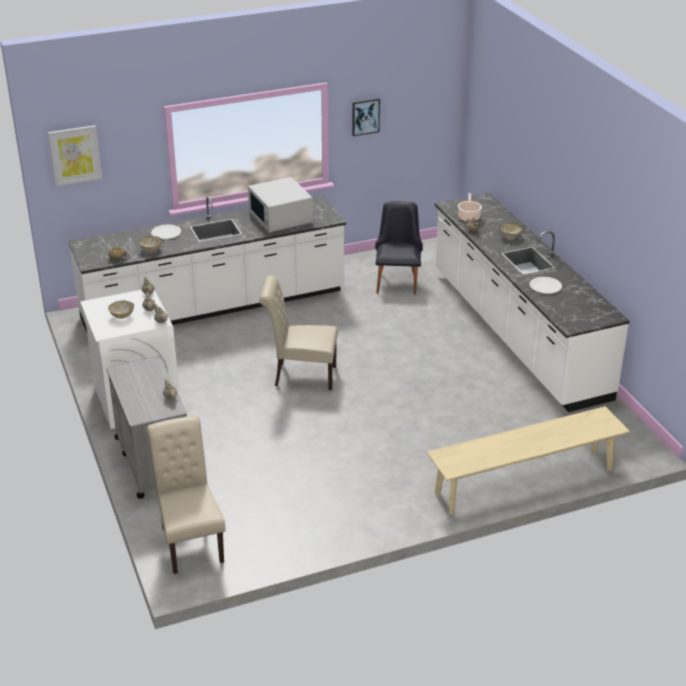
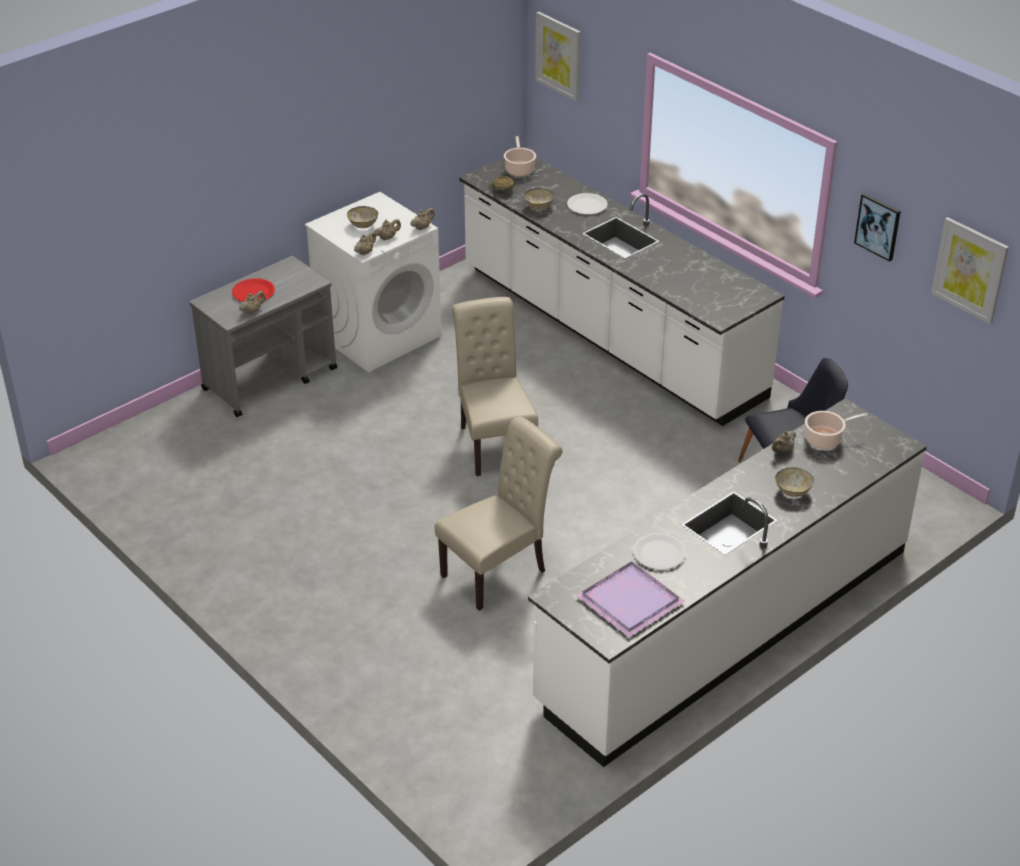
camera: 70 degrees right, 5 degrees up
beige chair [147,416,226,574] -> beige chair moved to [435,416,562,611]
white microwave [248,177,313,233] -> none
beige bench [427,406,630,515] -> none
none -> red plate [232,278,275,302]
none -> cooking pot [504,136,536,177]
none -> purple tray [576,561,685,637]
none -> picture [931,217,1009,324]

